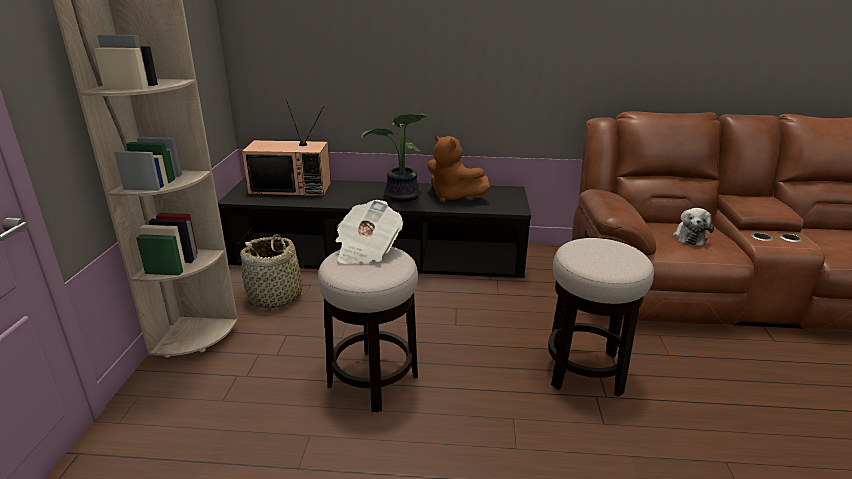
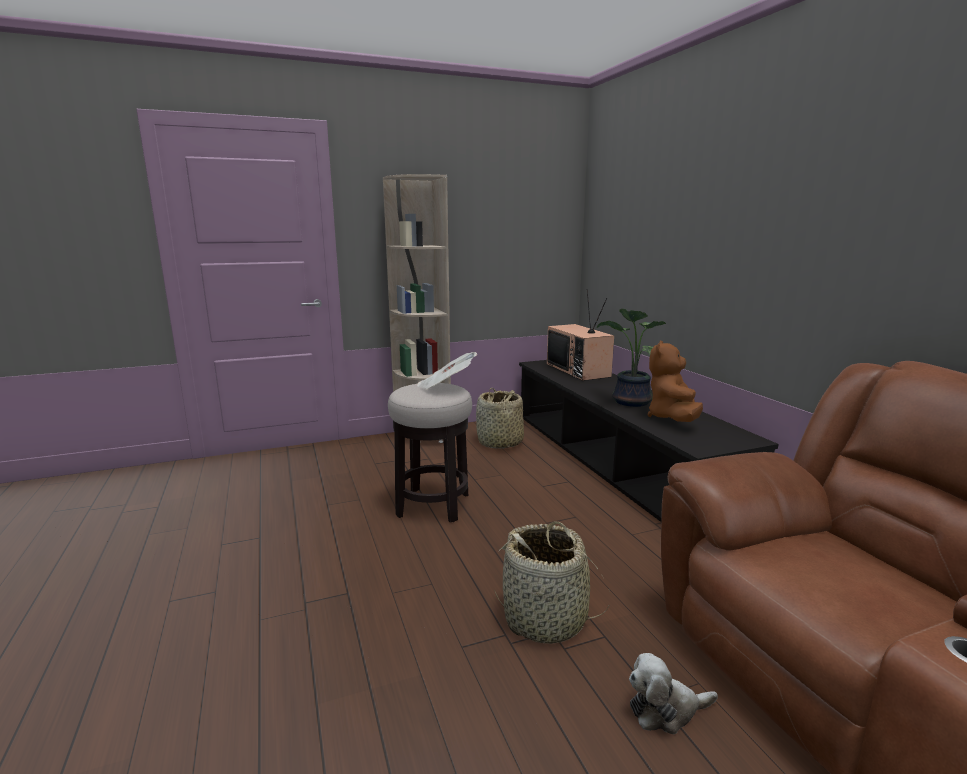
camera: 65 degrees right, 10 degrees down
stool [548,238,654,397] -> basket [494,521,610,644]
plush toy [672,208,714,246] -> plush toy moved to [629,653,718,734]

